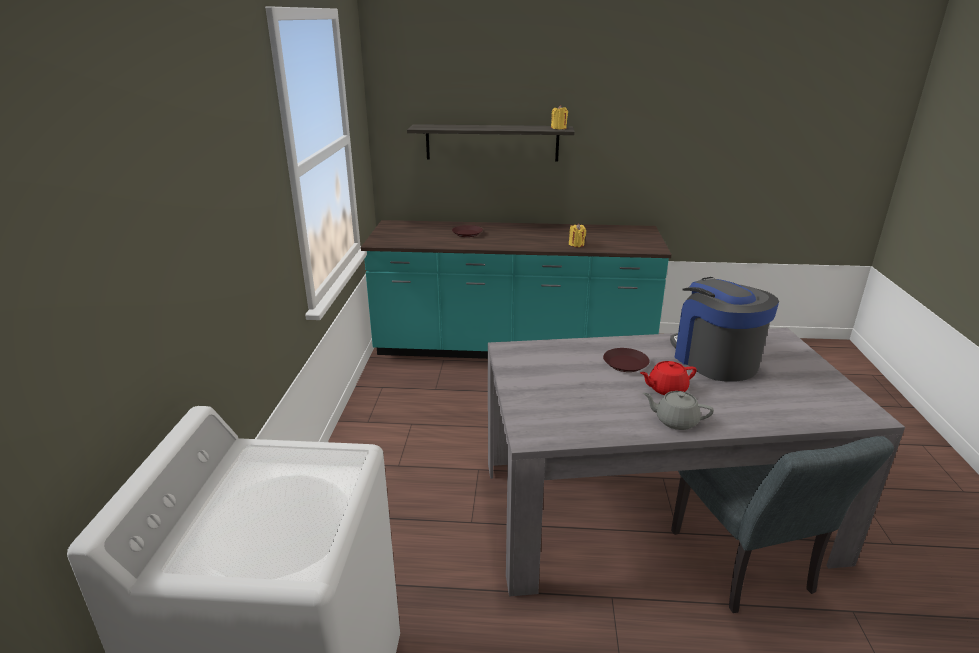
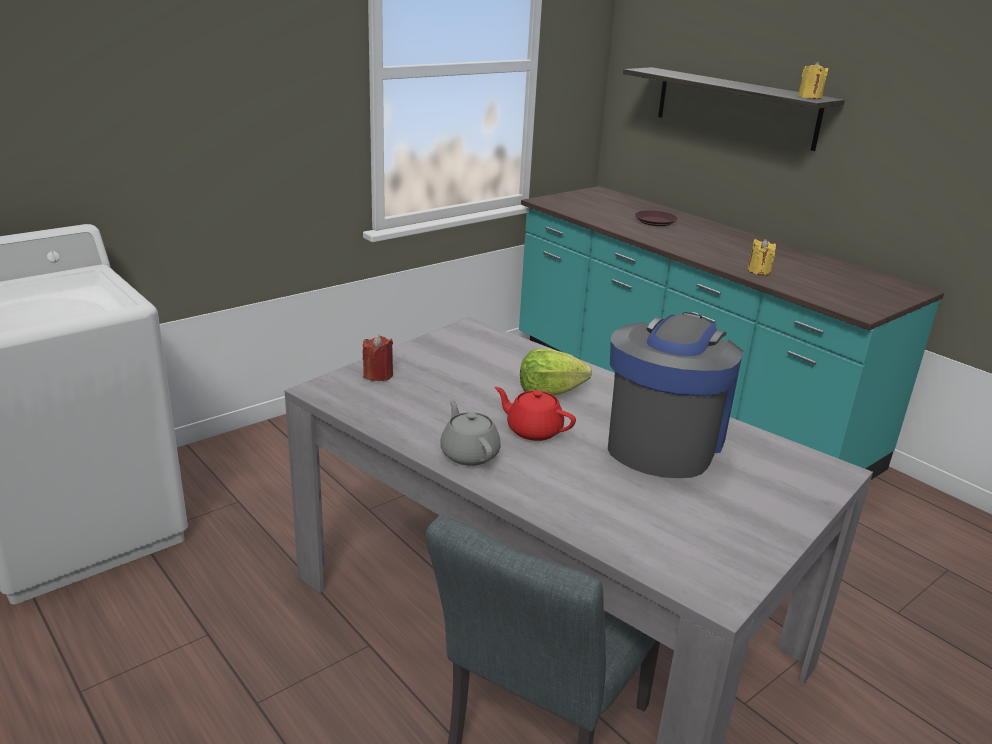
camera: 45 degrees right, 0 degrees up
brown plate [603,348,650,372] -> lettuce [520,349,592,396]
none -> red candle [363,335,393,381]

